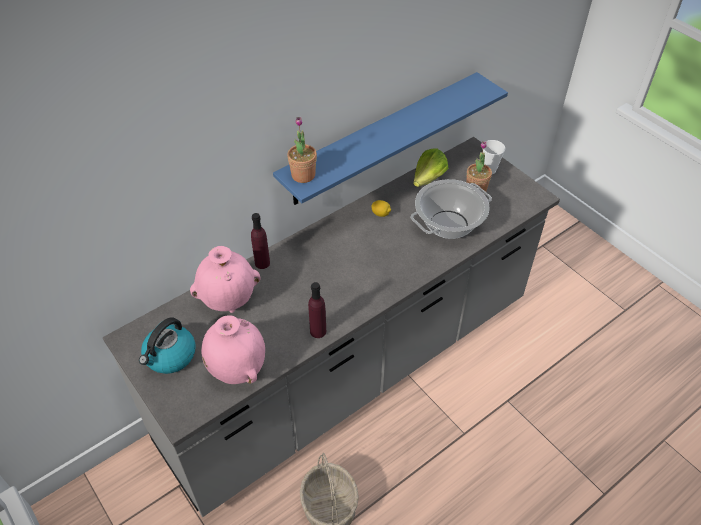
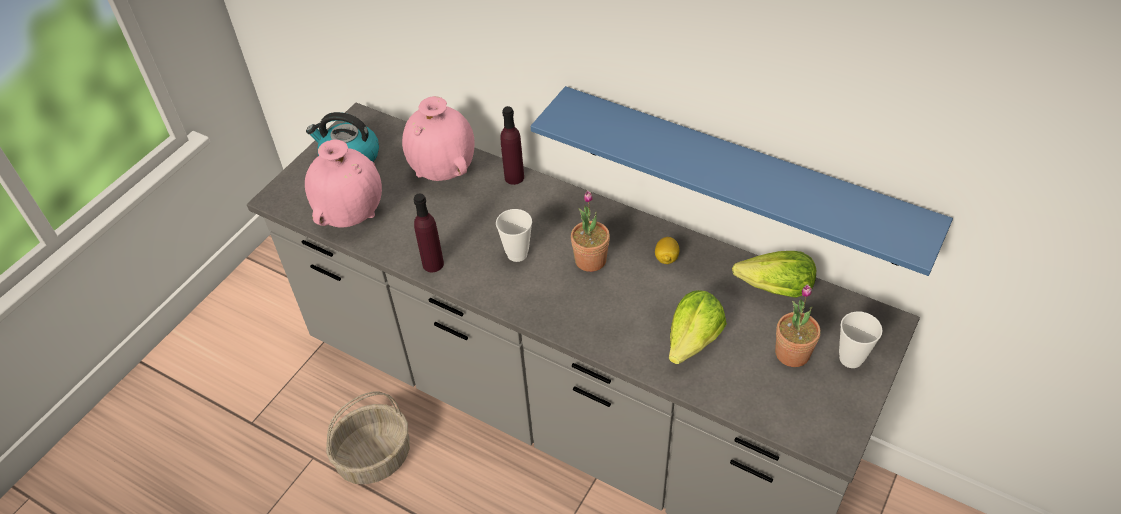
camera: 70 degrees right, 0 degrees up
potted plant [287,117,317,183] -> potted plant moved to [571,190,610,272]
cooking pot [410,179,492,239] -> lettuce [669,290,727,364]
none -> cup [496,209,532,262]

